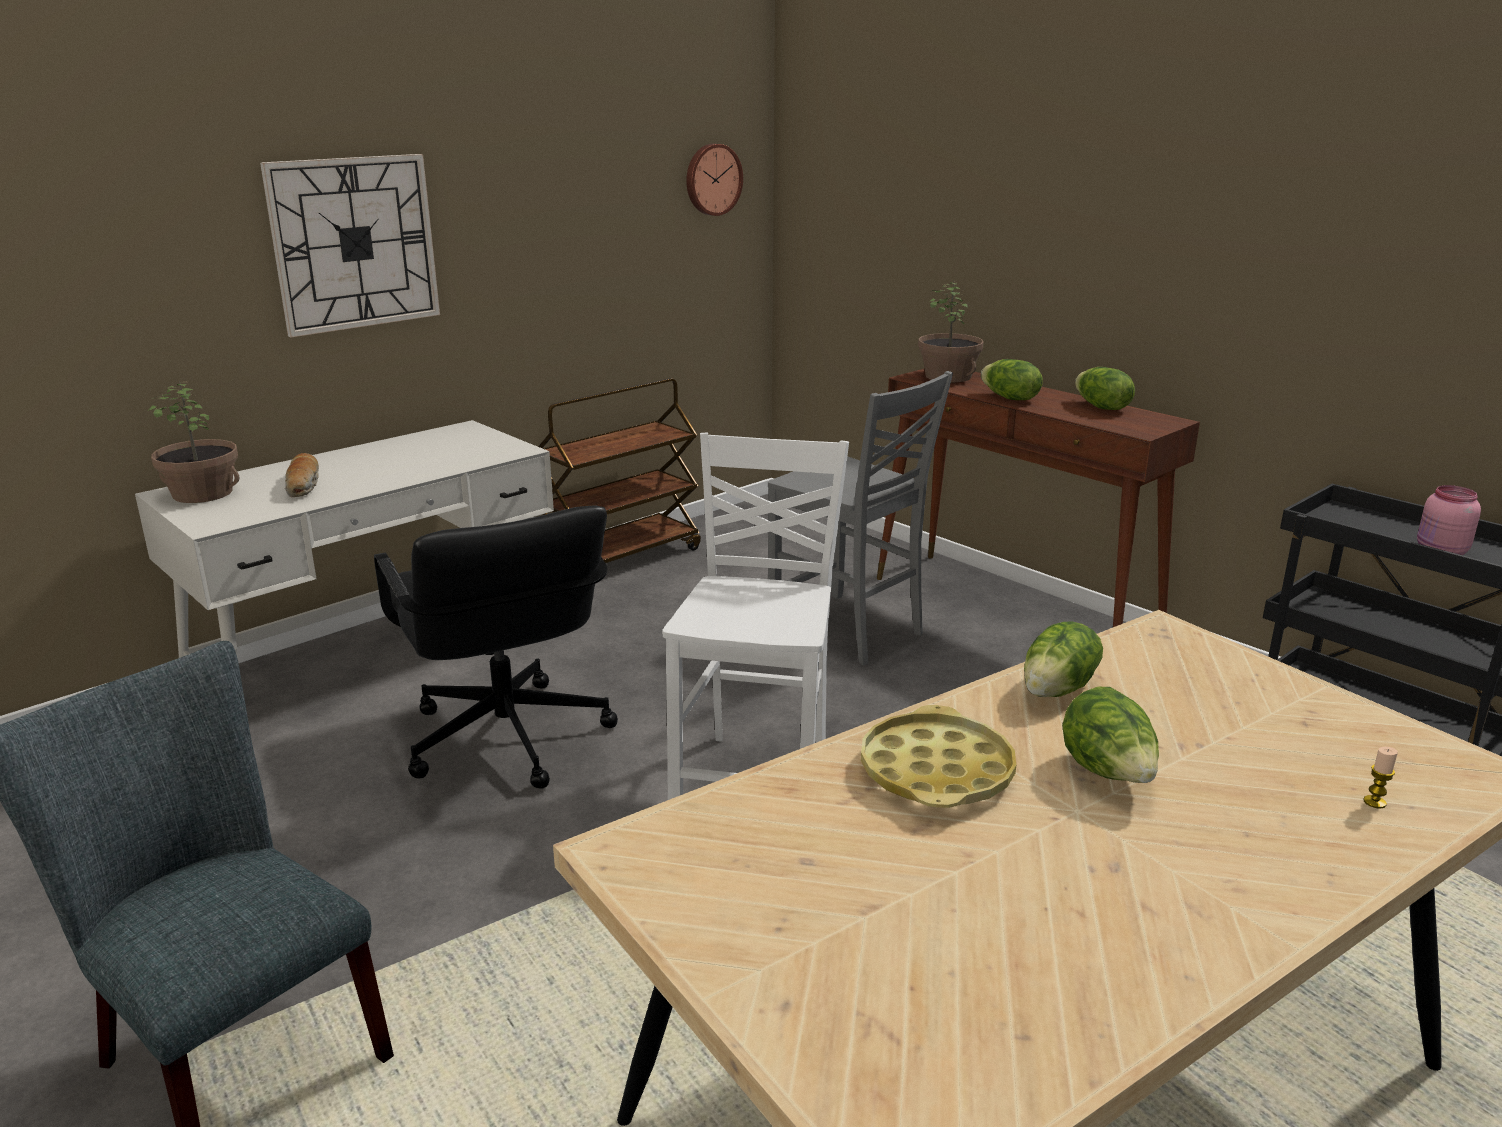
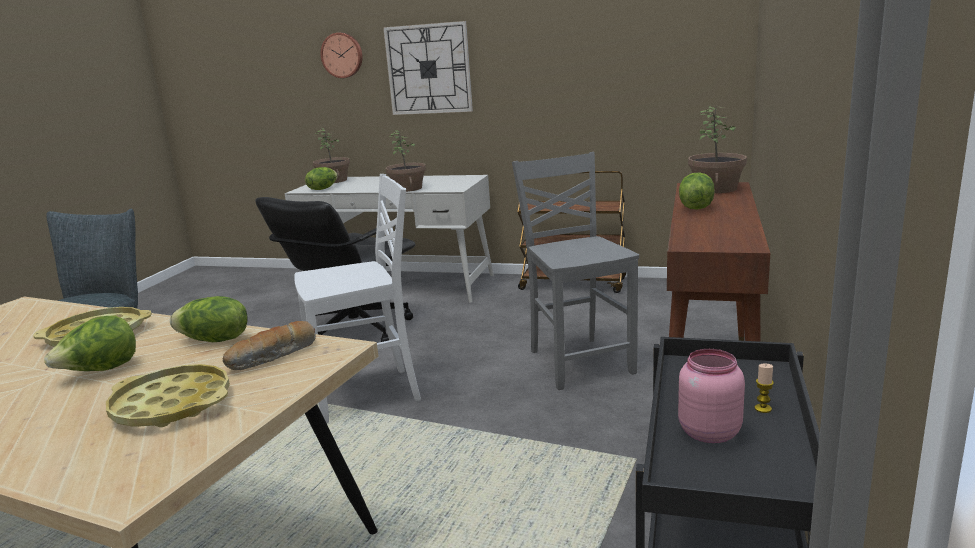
camera: 60 degrees right, 5 degrees down
bread [285,453,319,497] -> bread moved to [223,321,316,370]
wall clock [686,144,743,216] -> wall clock moved to [321,33,362,78]
grey chair [768,371,953,665] -> grey chair turned 150 degrees clockwise [512,152,639,390]
lettuce [1075,367,1135,410] -> lettuce moved to [305,167,338,190]
candle [1363,747,1398,808] -> candle moved to [754,364,774,413]
none -> yellow tray [106,364,230,427]
none -> potted plant [386,130,426,192]

